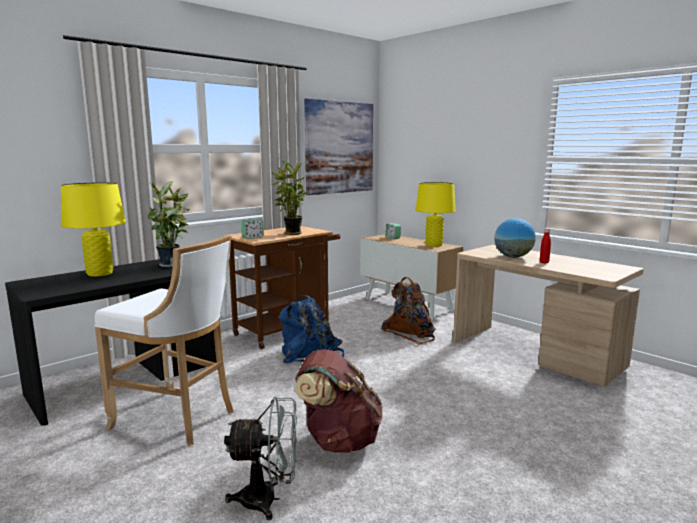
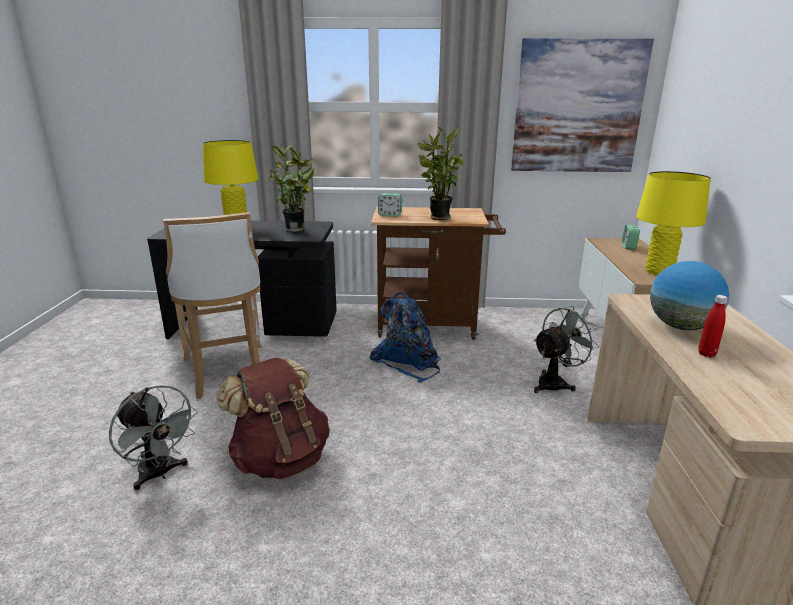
camera: 45 degrees right, 10 degrees up
brown backpack [381,277,436,345] -> grey fan [534,306,599,393]

